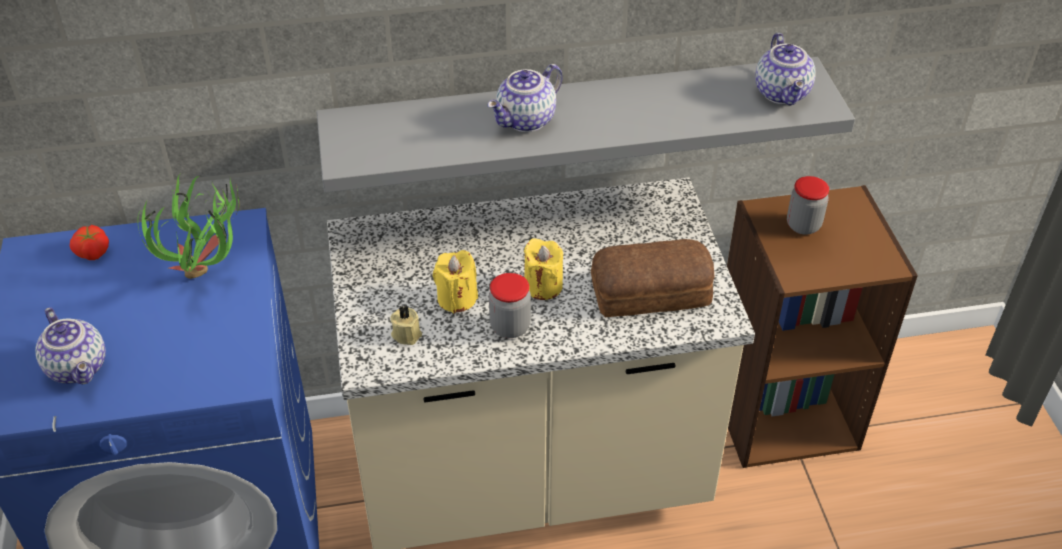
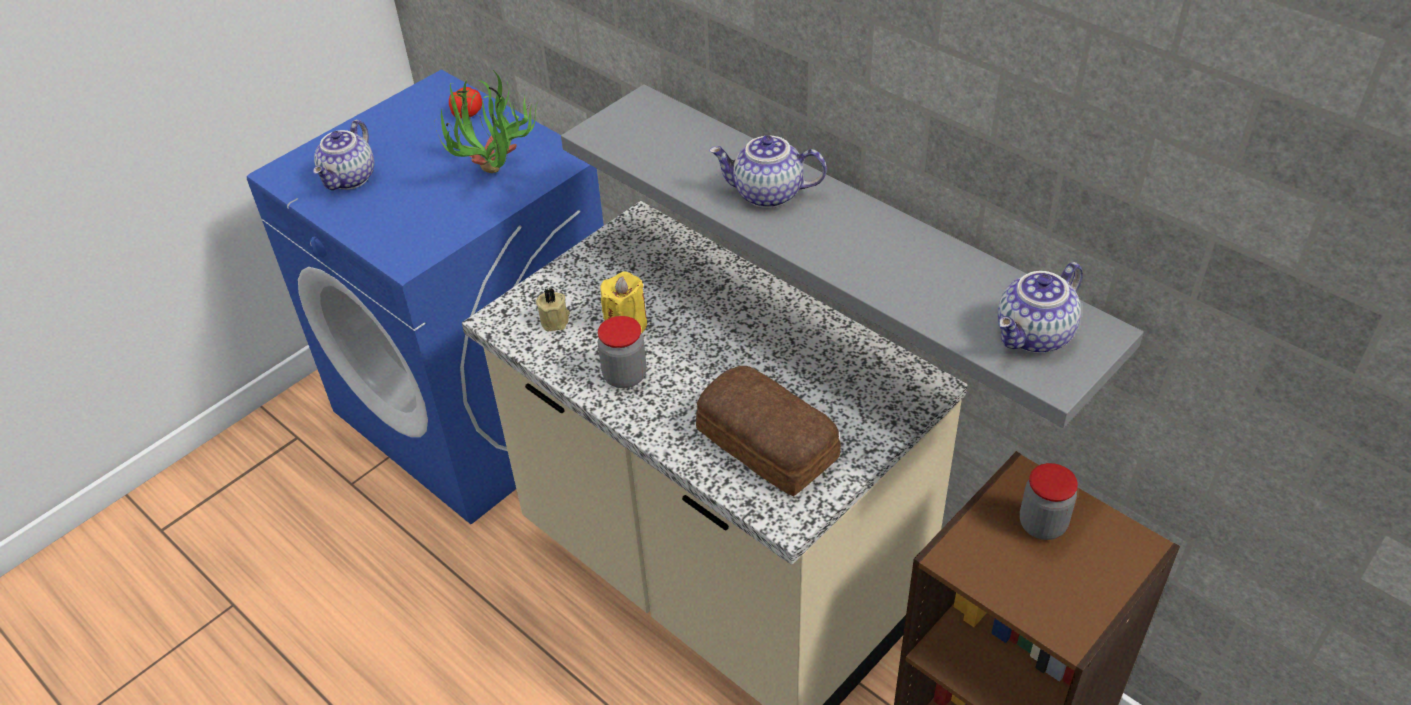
camera: 55 degrees right, 0 degrees up
yellow candle [524,238,563,300] -> none

